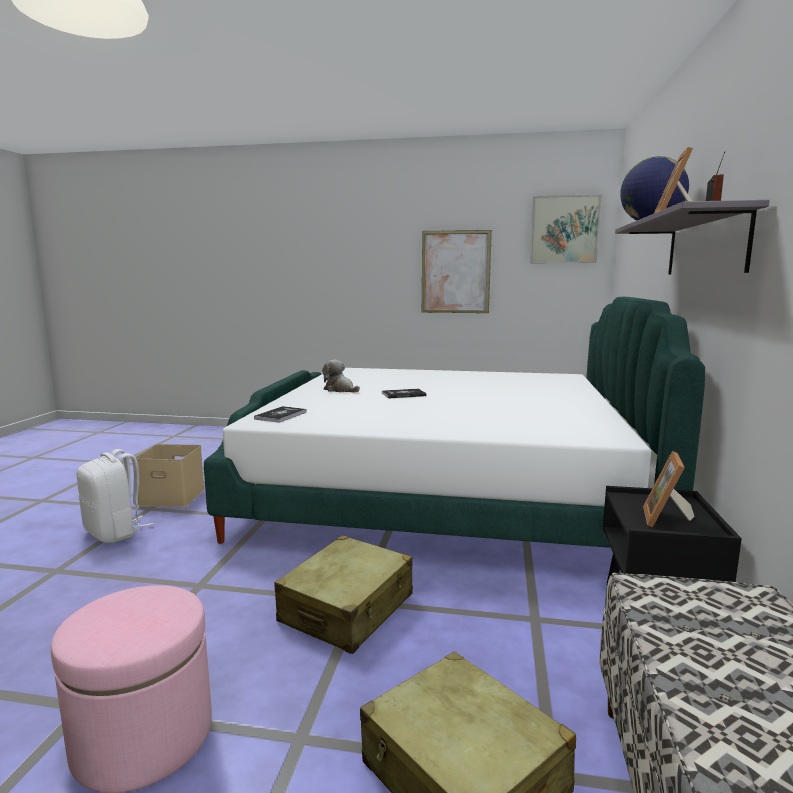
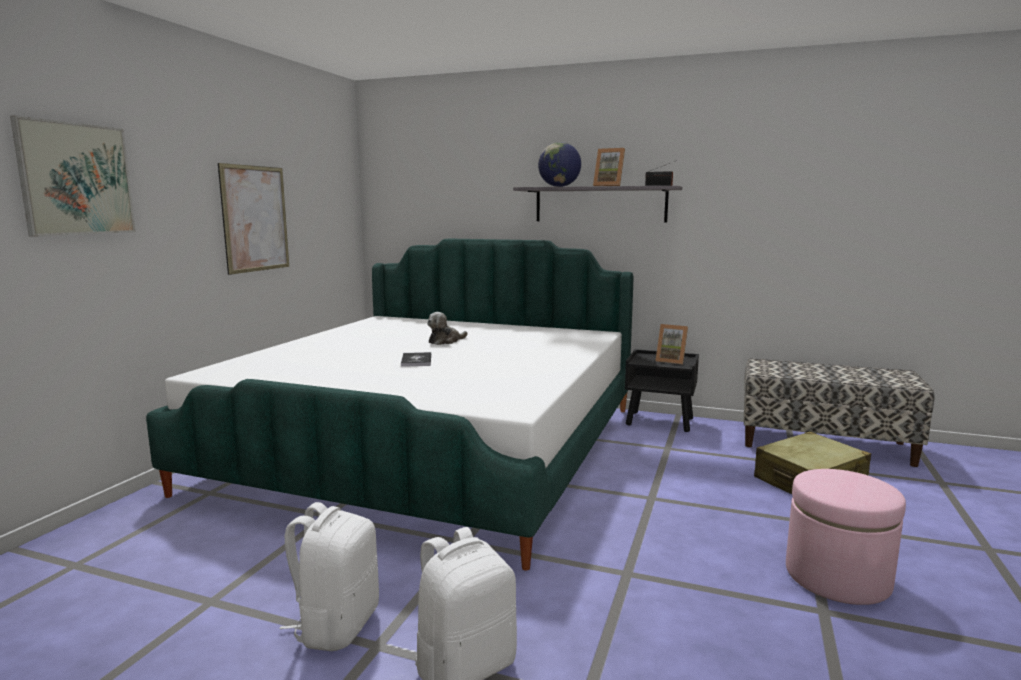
camera: 80 degrees left, 0 degrees up
beige storage box [135,444,205,507] -> white backpack [279,502,379,651]
book [254,406,307,423] -> none
beige suitcase [275,535,413,654] -> none
plush toy [322,360,360,393] -> plush toy moved to [427,312,468,345]
picture [530,195,602,263] -> picture moved to [10,115,136,237]

